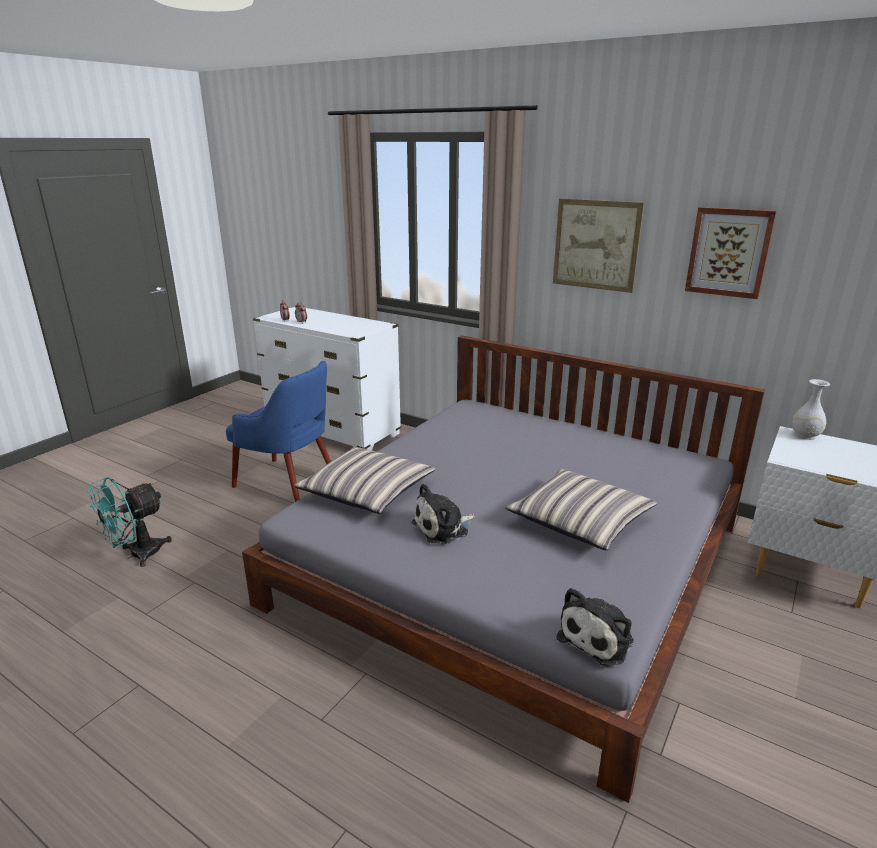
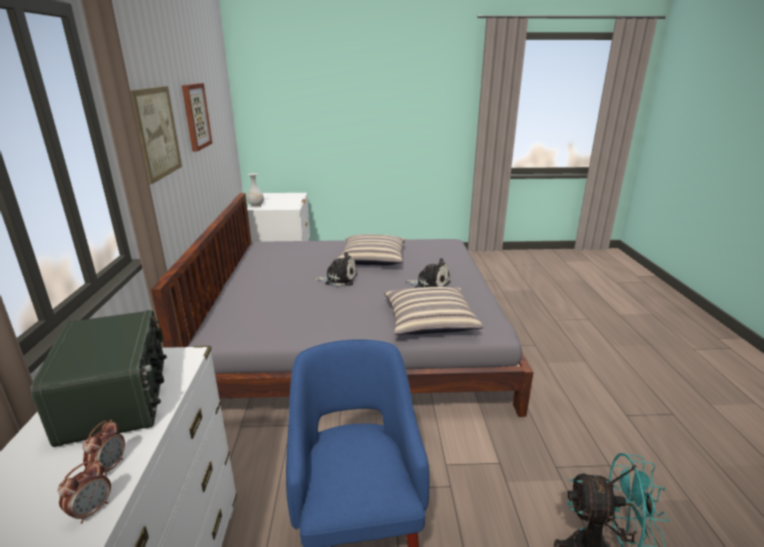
camera: 125 degrees left, 0 degrees up
plush toy [557,588,634,667] -> plush toy moved to [314,252,357,287]
none -> radio [30,310,167,447]

